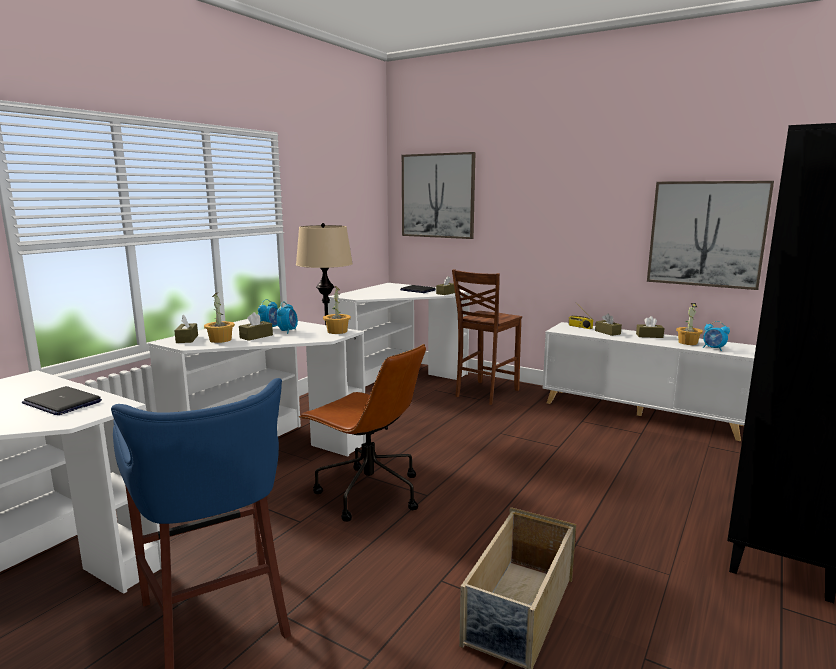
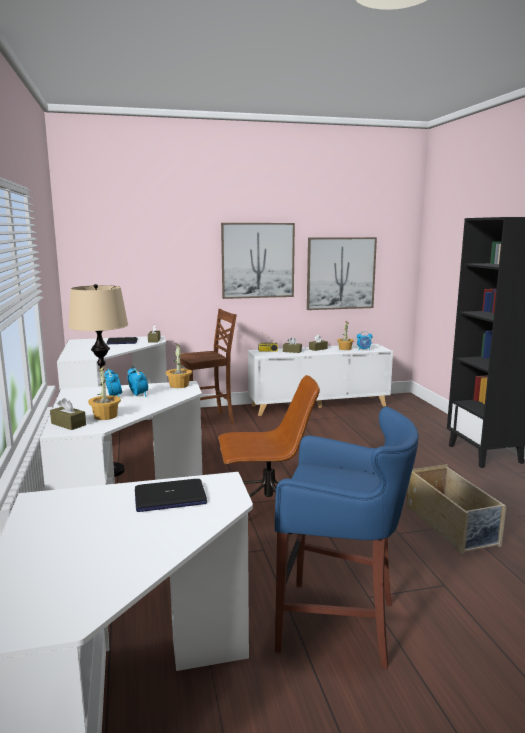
camera: 45 degrees left, 0 degrees up
brown tissue box [239,312,273,341] -> none
picture [402,152,475,239] -> picture moved to [221,223,295,299]
brown chair [452,269,522,405] -> brown chair turned 105 degrees counterclockwise [180,309,237,424]

